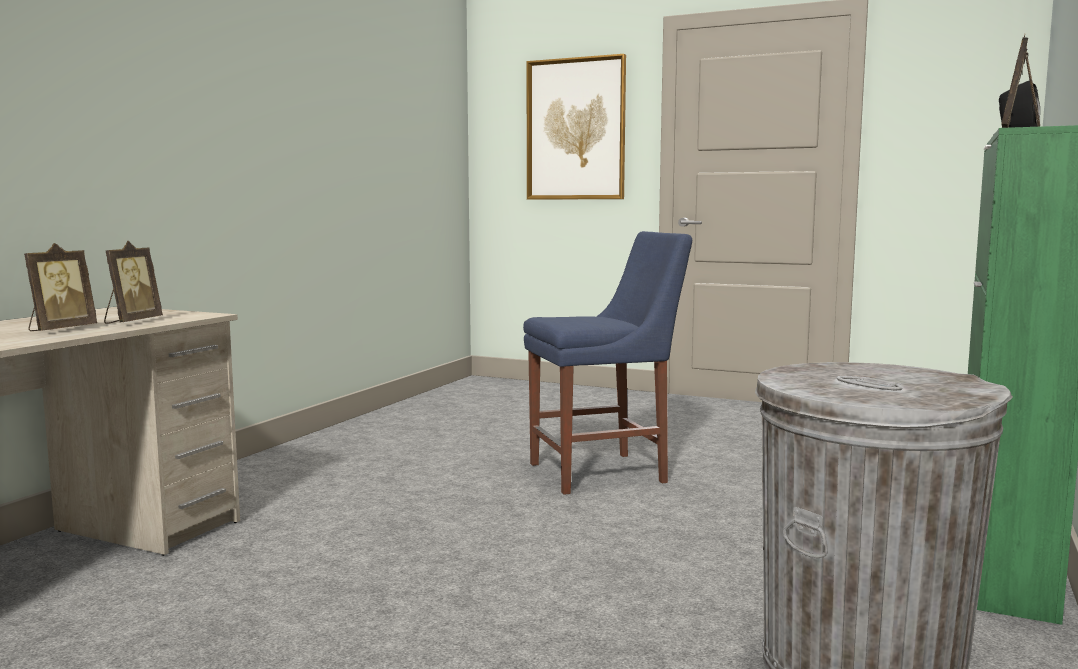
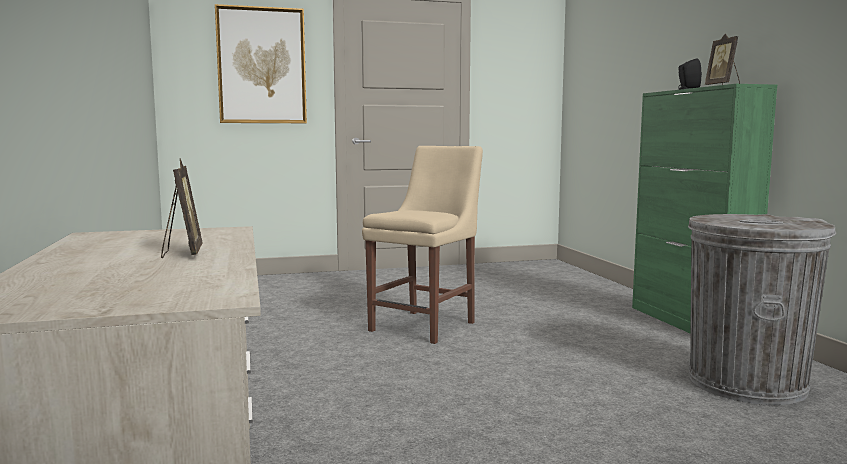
camera: 40 degrees left, 0 degrees up
picture frame [104,241,163,324] -> none
blue chair [523,231,692,495] -> beige chair [362,146,483,344]

